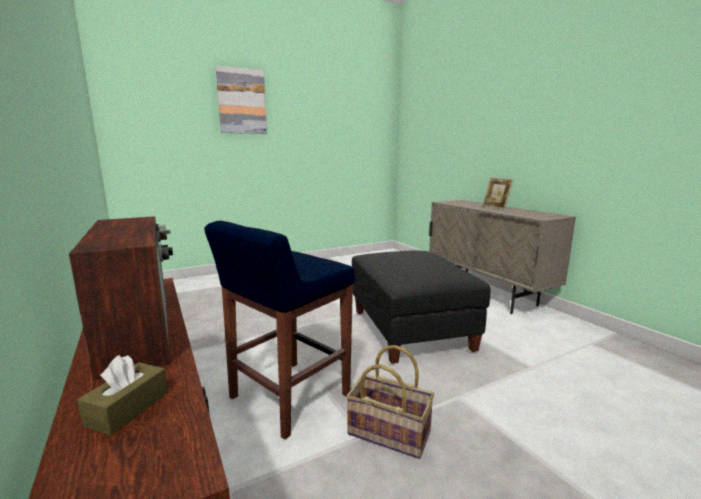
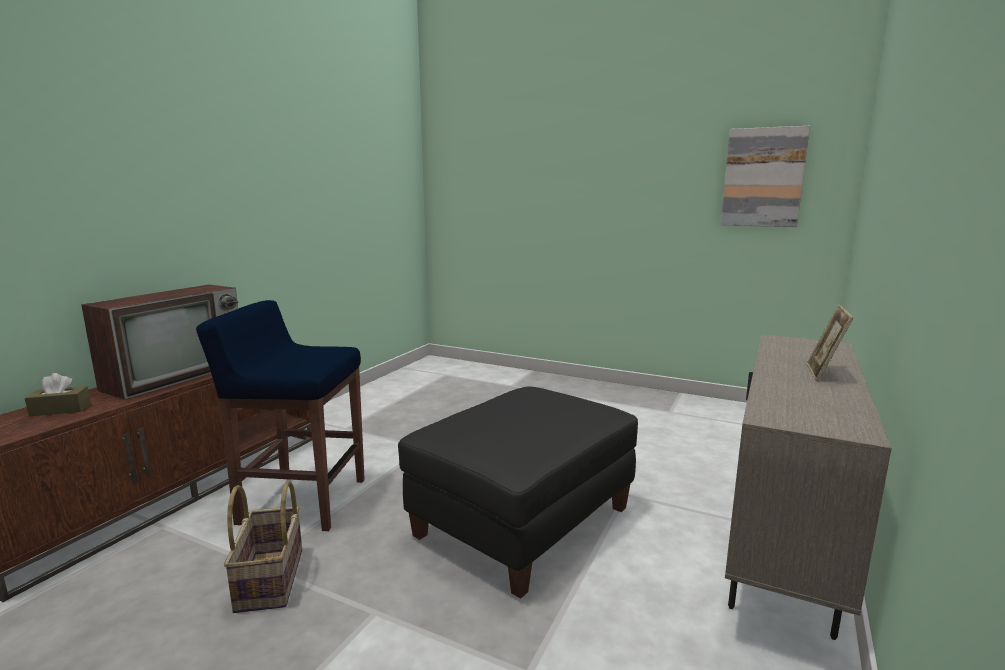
camera: 55 degrees right, 0 degrees up
picture [216,65,267,134] -> picture moved to [721,126,810,227]

